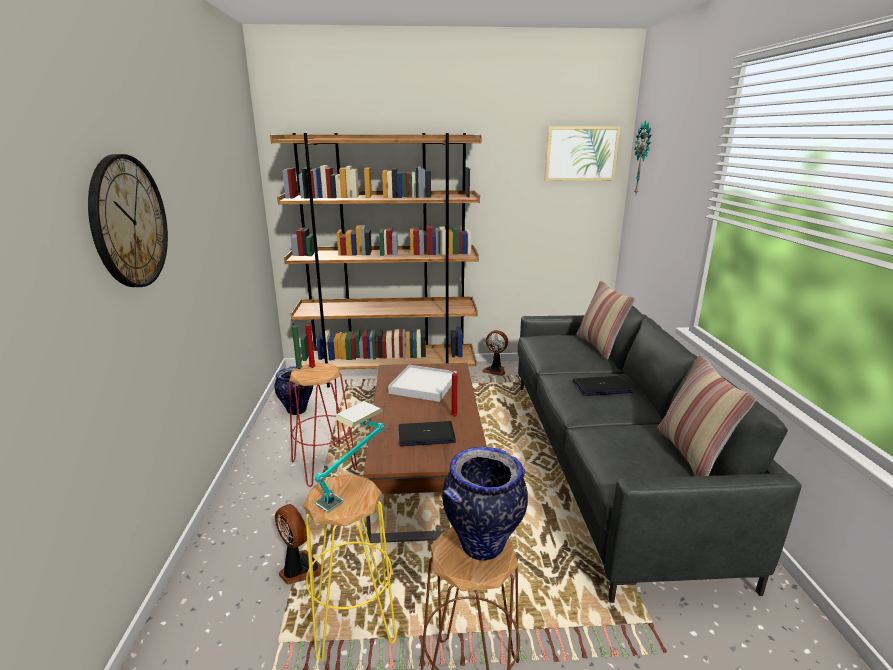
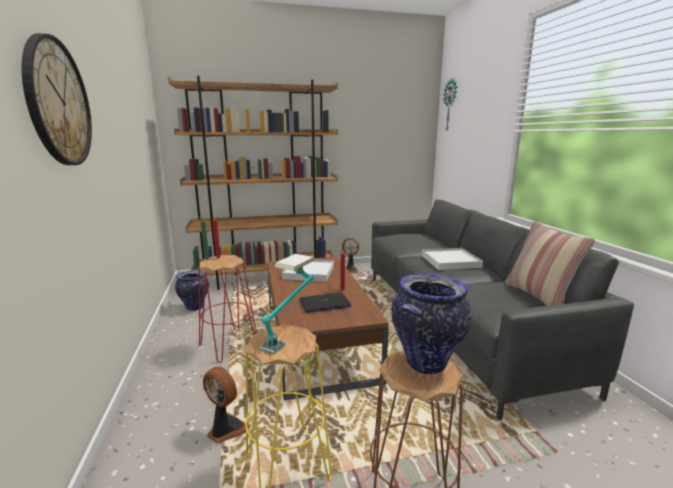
camera: 10 degrees left, 5 degrees down
picture [544,126,621,181] -> none
laptop [573,376,633,396] -> white tray [422,248,483,270]
pillow [576,281,635,359] -> none

